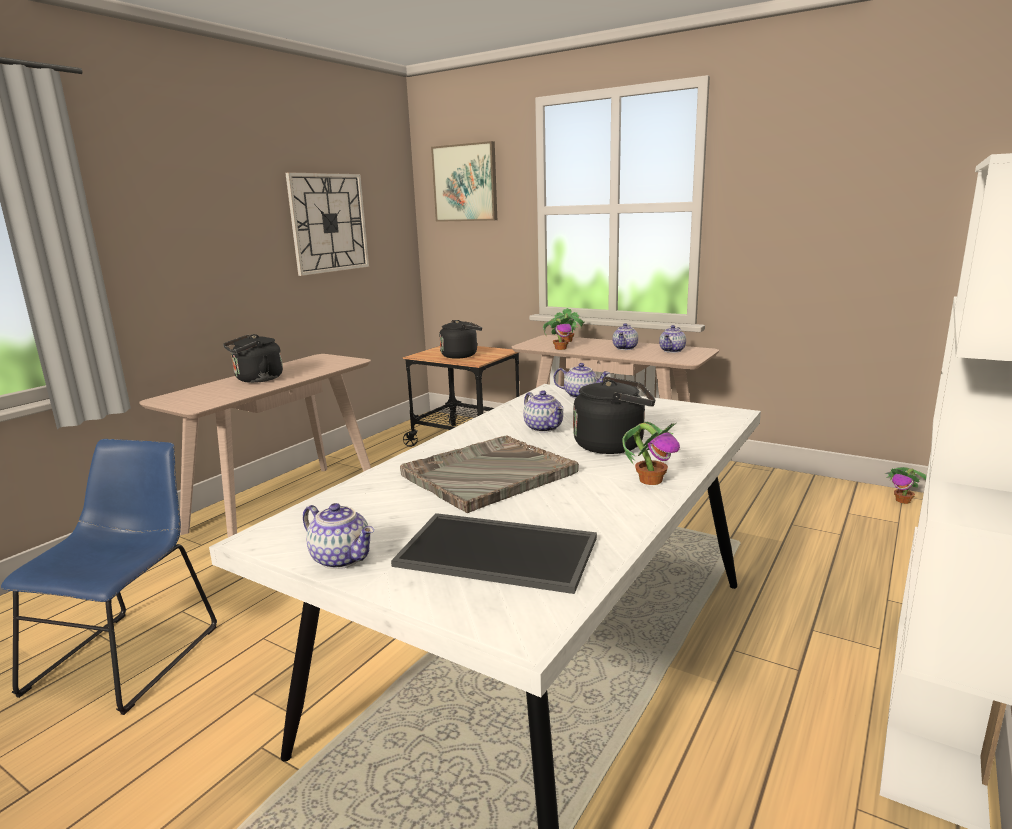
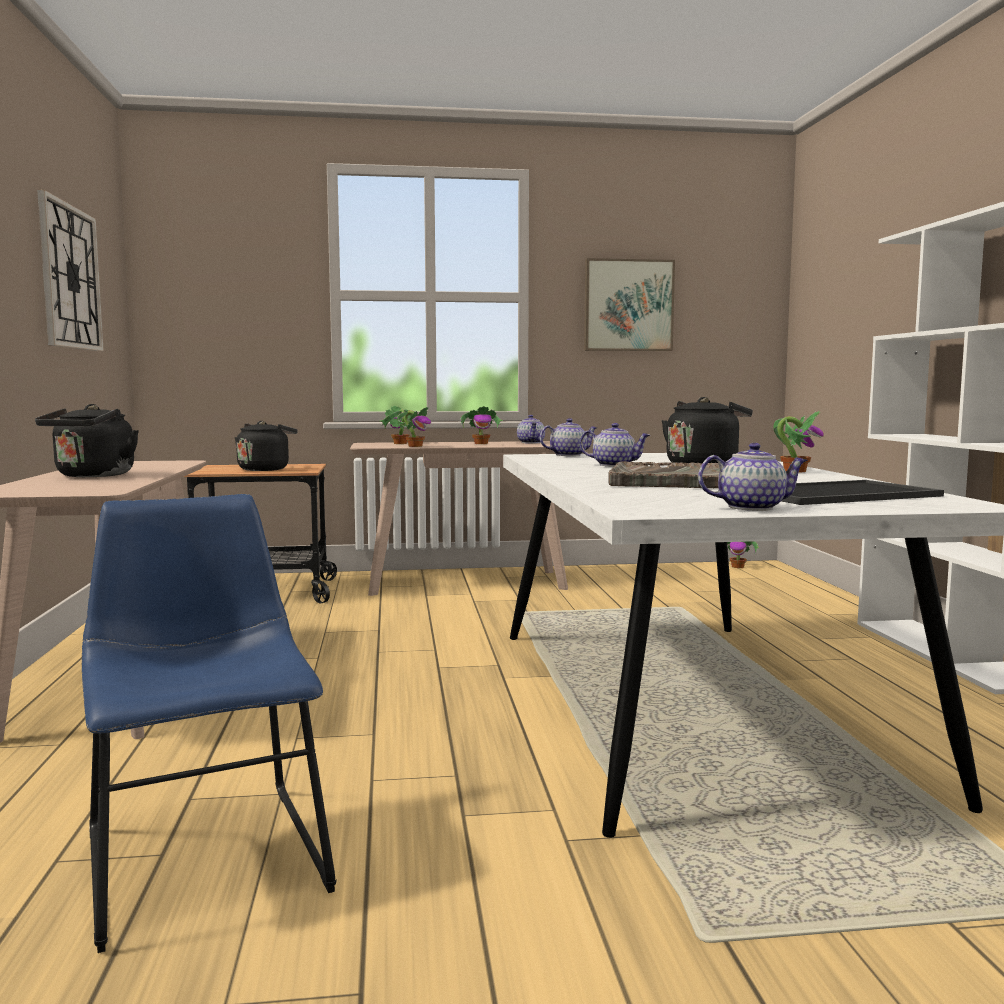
camera: 40 degrees left, 10 degrees down
picture [431,141,497,222] -> picture moved to [584,258,675,351]
teapot [612,323,638,350] -> potted plant [460,406,503,444]

